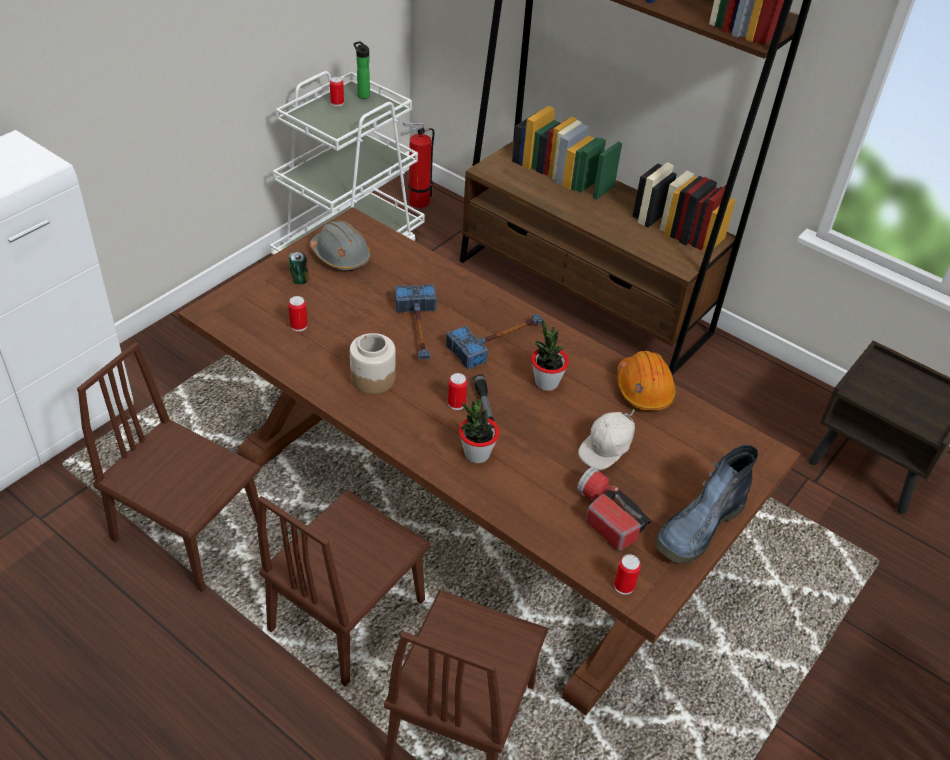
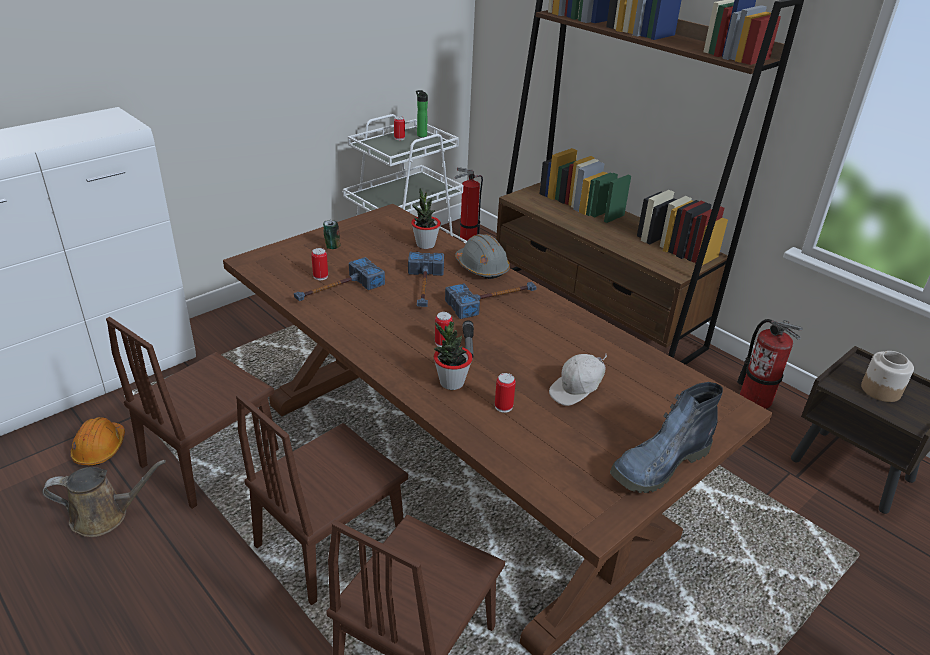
camera: 10 degrees right, 10 degrees down
brown chair [77,342,260,592] -> brown chair turned 90 degrees counterclockwise [106,317,279,509]
grey hard hat [310,221,371,271] -> grey hard hat moved to [455,234,510,279]
jar [350,333,396,394] -> jar moved to [861,351,914,402]
potted plant [531,319,569,391] -> potted plant moved to [411,188,441,249]
flashlight [577,467,653,551] -> none
can [614,554,641,595] -> can moved to [495,373,516,413]
orange hard hat [617,351,676,411] -> orange hard hat moved to [70,417,125,466]
none -> brown watering can [42,460,166,537]
none -> hammer [294,257,385,301]
none -> fire extinguisher [737,319,803,409]

